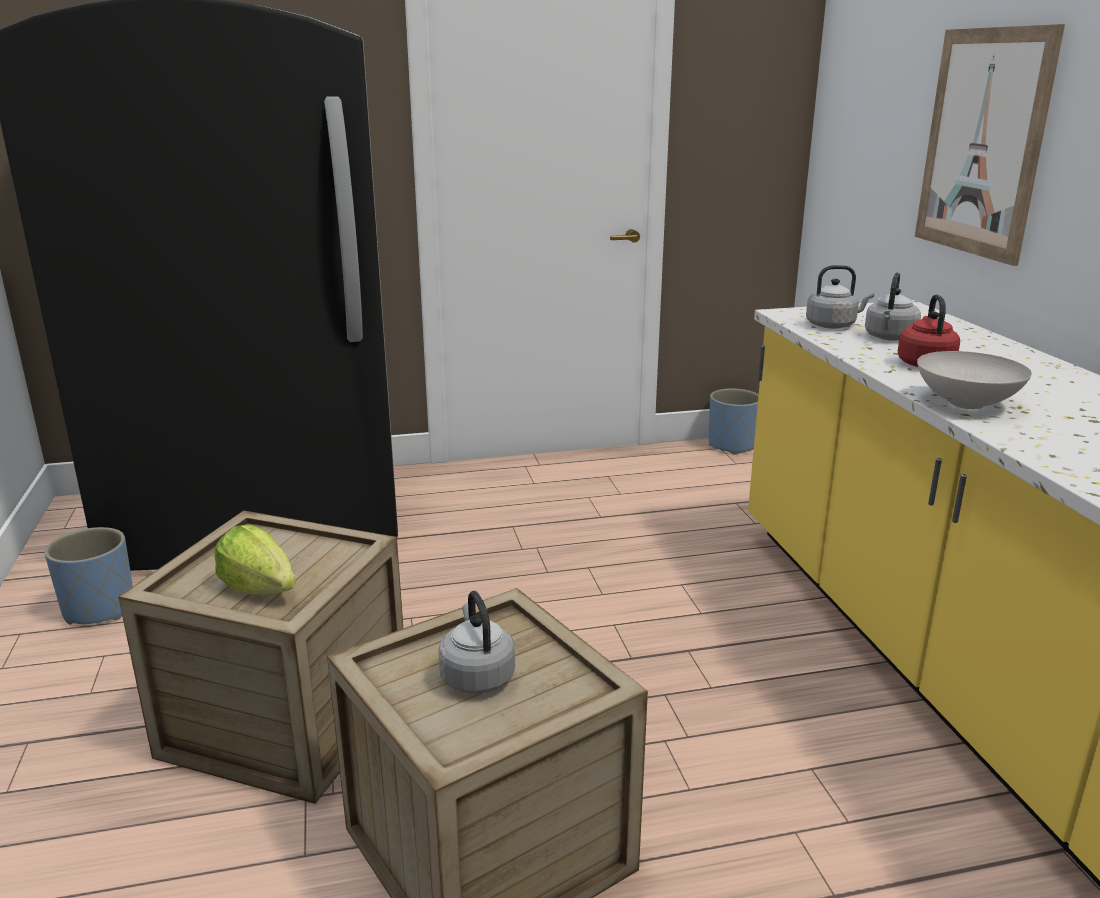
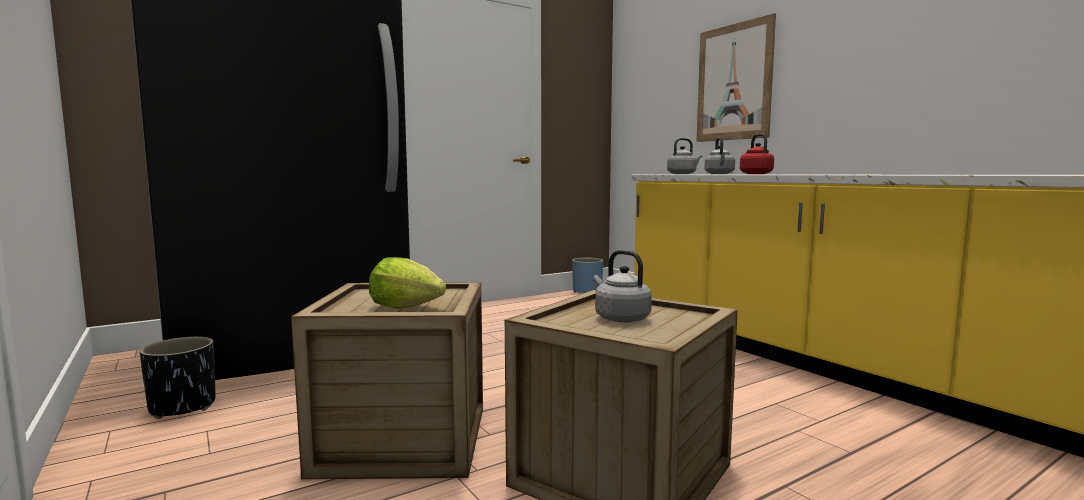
camera: 20 degrees left, 15 degrees down
blue planter [44,527,133,625] -> black planter [139,337,216,419]
white bowl [917,351,1032,409] -> none

